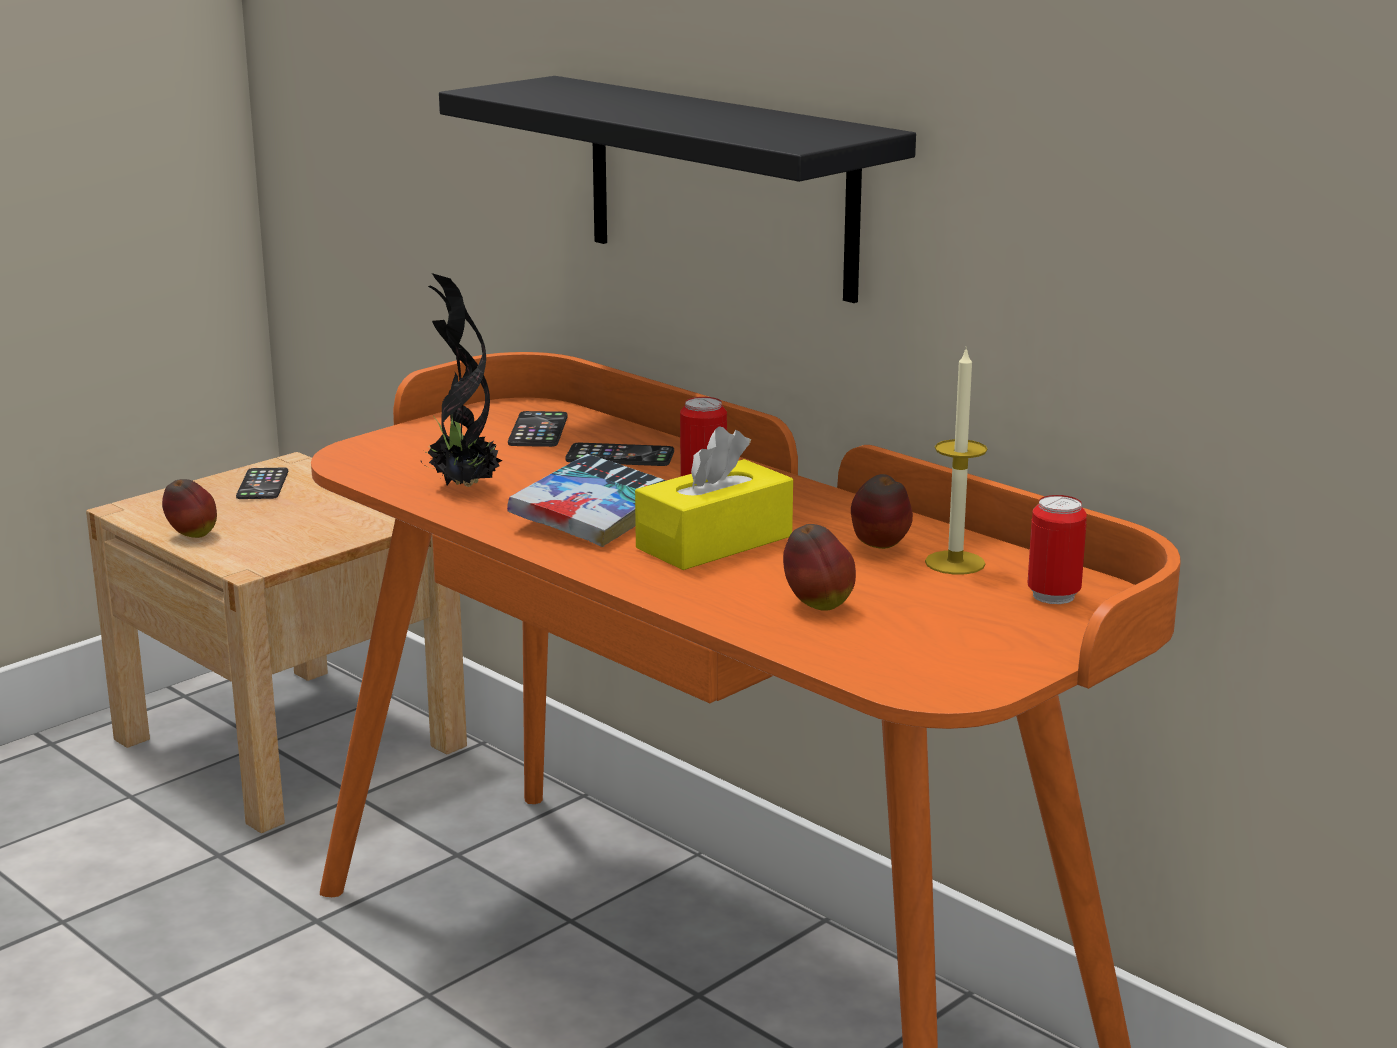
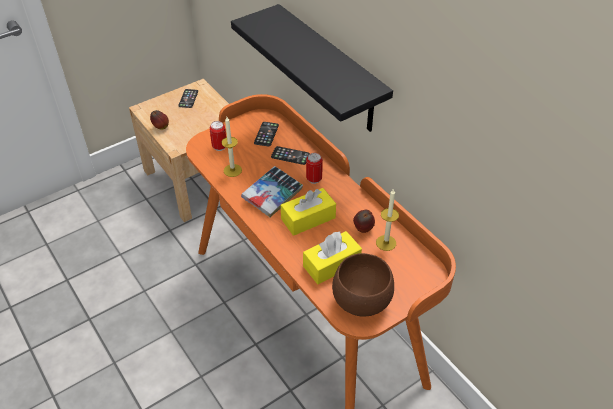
camera: 10 degrees right, 25 degrees up
potted plant [421,273,503,487] -> candle [221,117,242,177]
apple [783,524,856,611] -> yellow tissue box [303,231,362,284]
can [1028,495,1087,604] -> can moved to [210,121,226,151]
none -> brown bowl [332,253,394,317]

